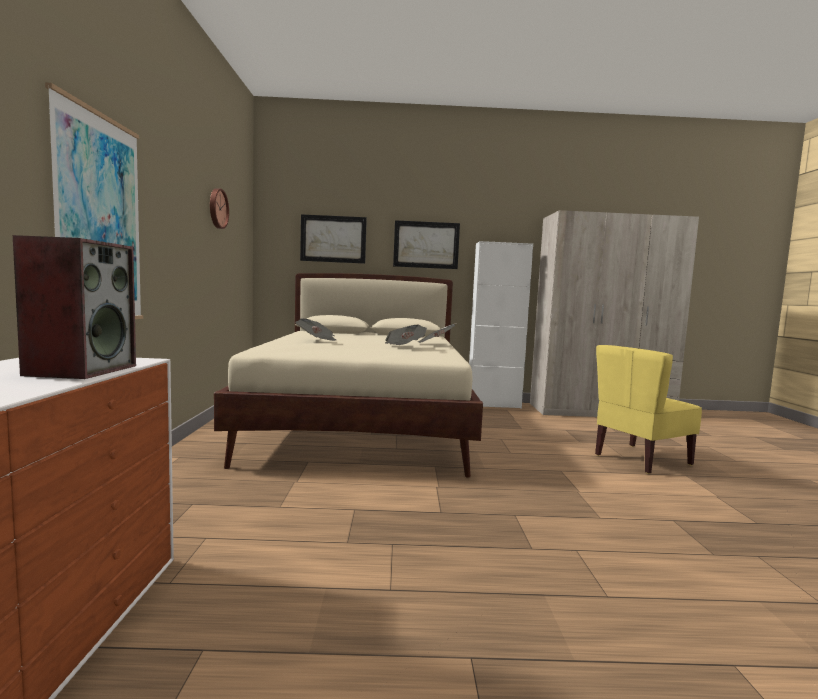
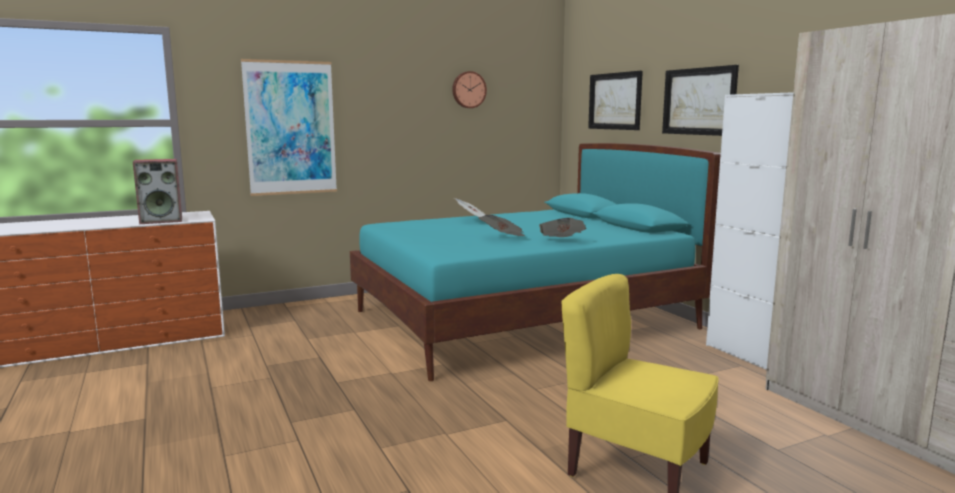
camera: 65 degrees right, 5 degrees up
beige bed [214,273,483,478] -> turquoise bed [350,143,721,381]

